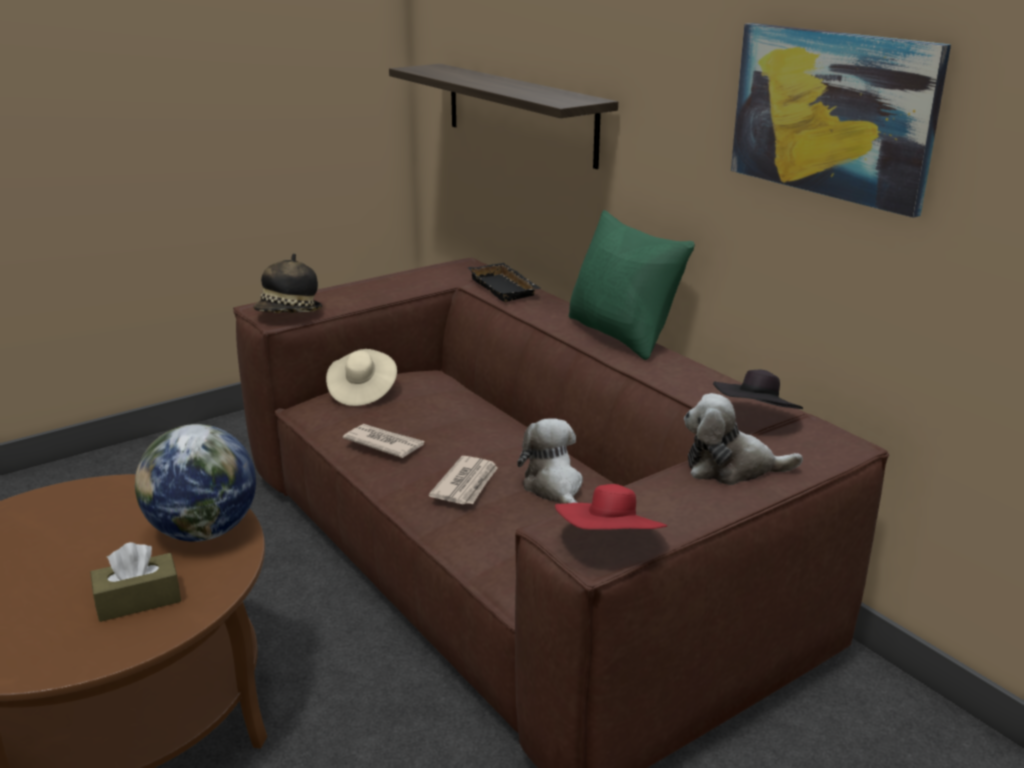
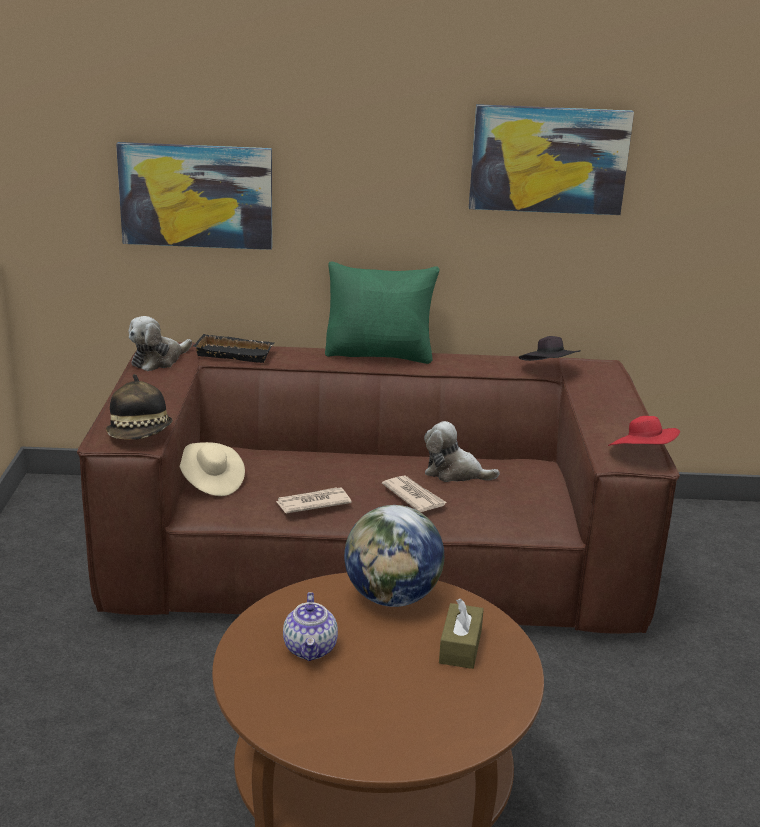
camera: 55 degrees left, 0 degrees up
shelf [389,64,618,169] -> picture [116,142,272,250]
plush toy [684,393,803,485] -> plush toy moved to [128,316,192,371]
none -> teapot [283,592,338,661]

